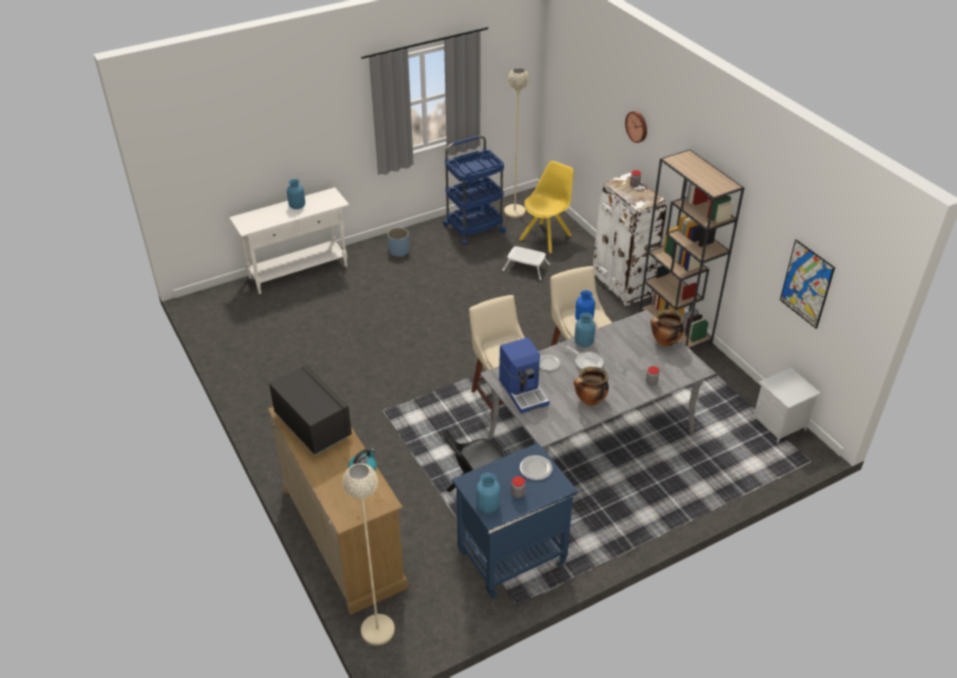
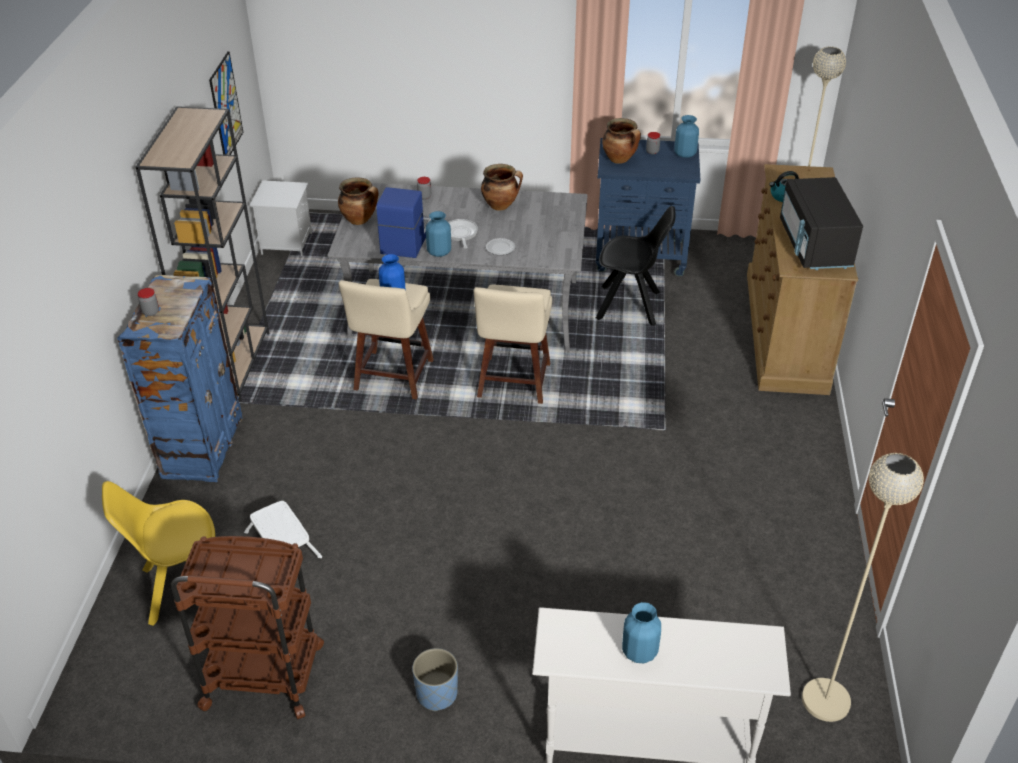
camera: 145 degrees left, 0 degrees up
blue cart [443,136,506,245] -> brown cart [171,536,324,719]
coffee machine [499,338,549,414] -> coffee machine moved to [376,187,431,258]
beige floor lamp [504,68,529,218] -> beige floor lamp moved to [802,453,924,722]
plate [520,455,553,480] -> cooking pot [602,118,641,164]
white cabinet [593,173,667,306] -> blue cabinet [117,275,242,482]
wall clock [625,111,647,143] -> none

